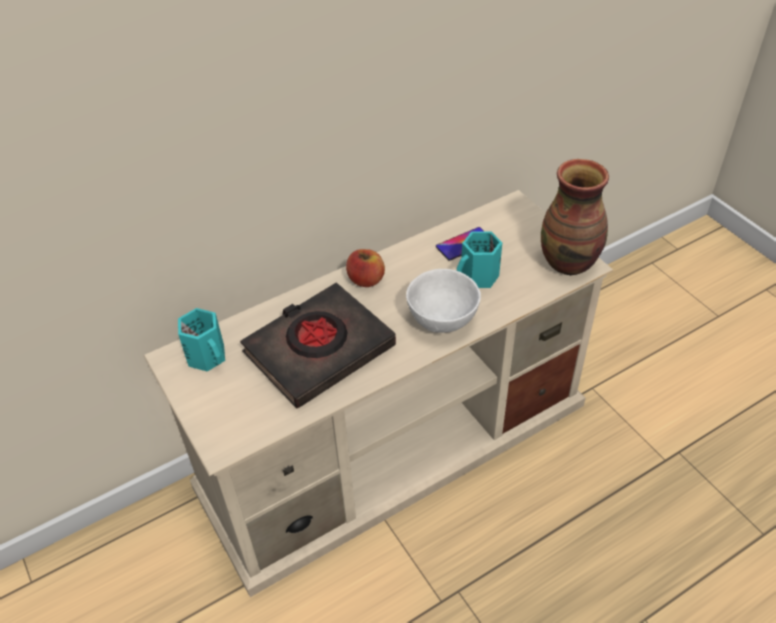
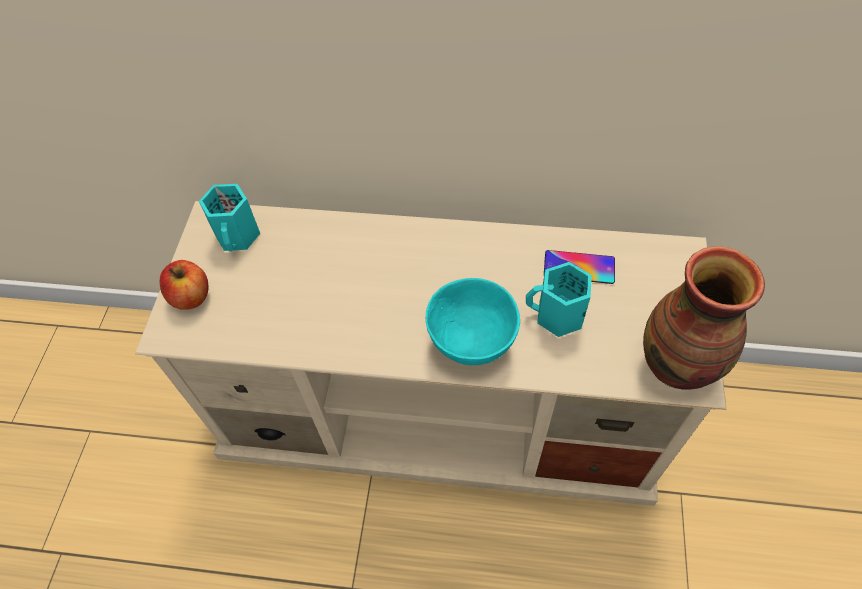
camera: 40 degrees right, 10 degrees up
black book [240,283,396,408] -> none
apple [346,249,385,287] -> apple moved to [160,260,208,310]
white bowl [406,269,481,333] -> turquoise bowl [426,278,520,365]

